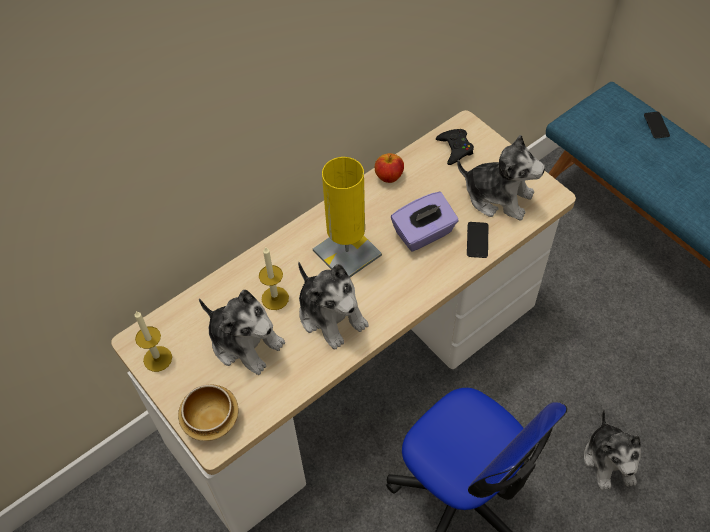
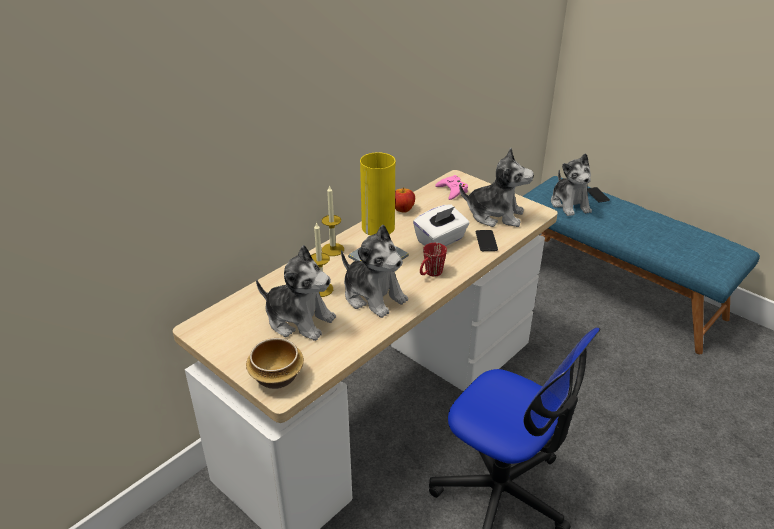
camera: 10 degrees left, 20 degrees down
candle [135,311,172,372] -> candle moved to [322,185,344,256]
purple tissue box [391,192,458,252] -> white tissue box [413,205,470,246]
black game controller [436,129,474,165] -> pink game controller [435,175,468,200]
plush toy [584,409,641,490] -> plush toy moved to [551,153,592,216]
none -> red mug [420,243,447,277]

